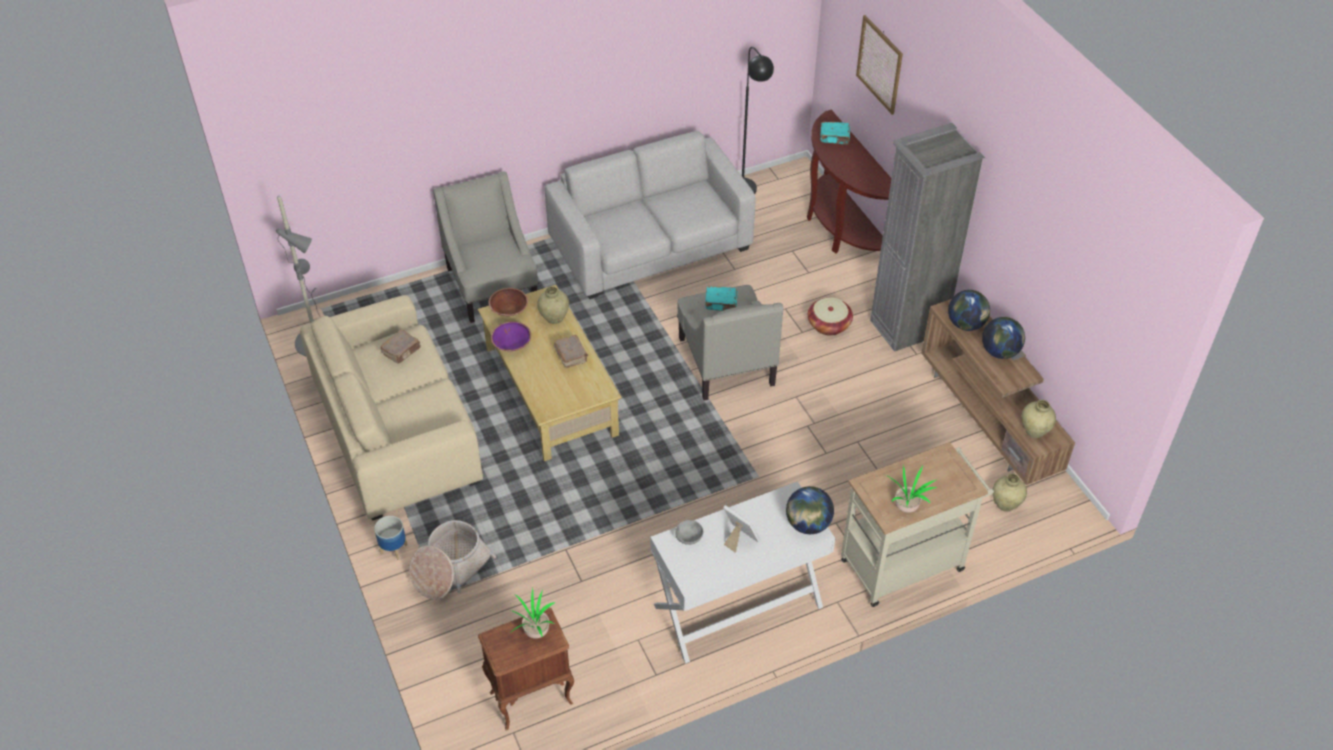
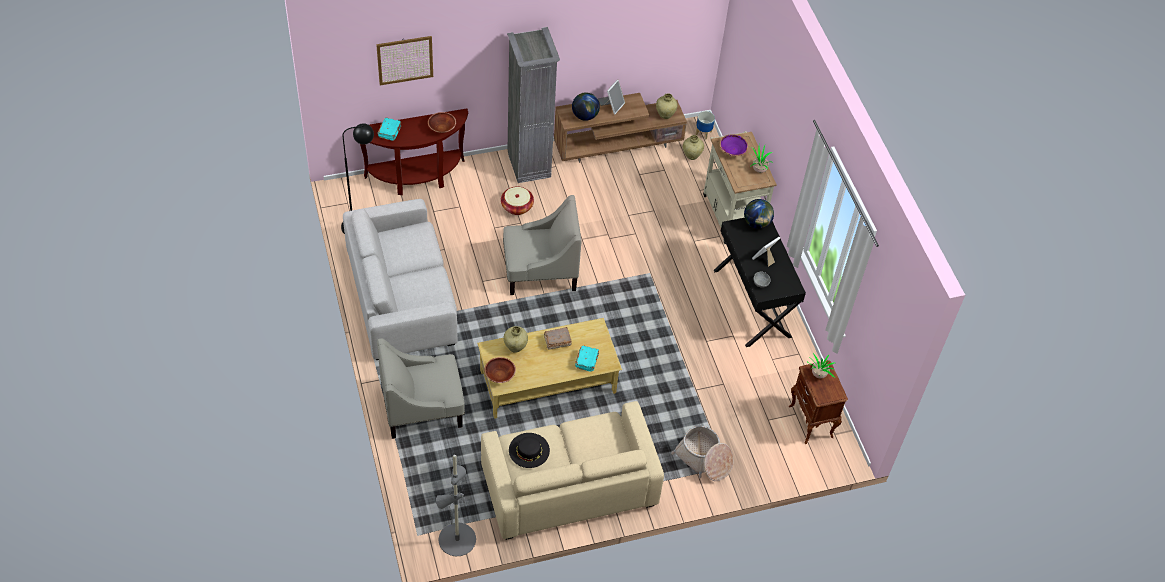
camera: 85 degrees left, 5 degrees up
planter [374,516,407,560] -> planter moved to [696,111,715,139]
brown book [380,330,421,364] -> black hat [509,433,550,468]
purple bowl [491,321,531,351] -> purple bowl moved to [720,134,748,156]
white console table [650,481,835,664] -> black console table [714,218,806,347]
turquoise book [705,286,738,311] -> turquoise book moved to [575,345,599,372]
globe [982,317,1025,359] -> picture frame [605,80,625,114]
none -> brown bowl [428,112,456,133]

